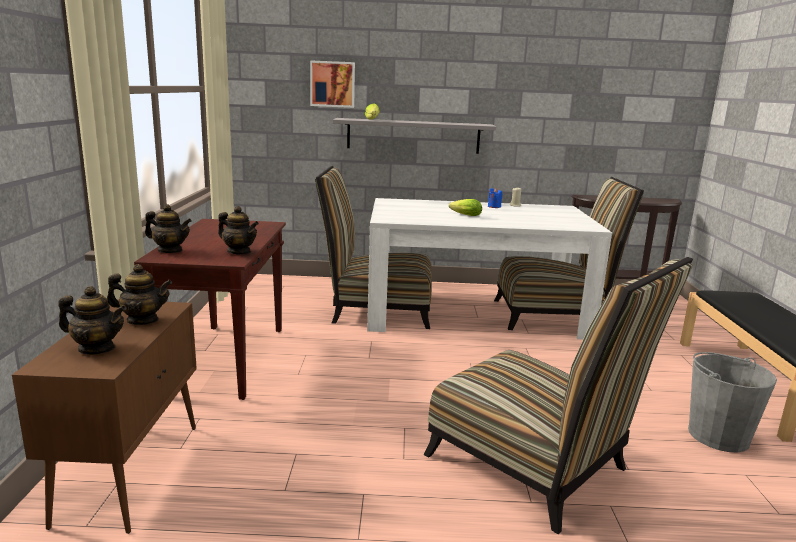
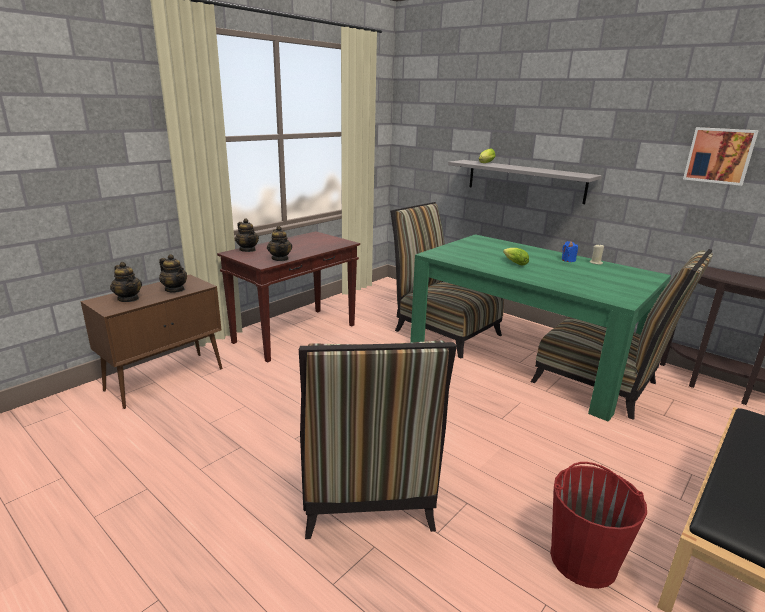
camera: 40 degrees right, 5 degrees up
picture [310,60,355,108] -> picture moved to [683,127,759,186]
white dining table [367,198,612,340] -> green dining table [410,234,671,422]
grey bucket [688,352,777,453] -> red bucket [550,462,647,589]

